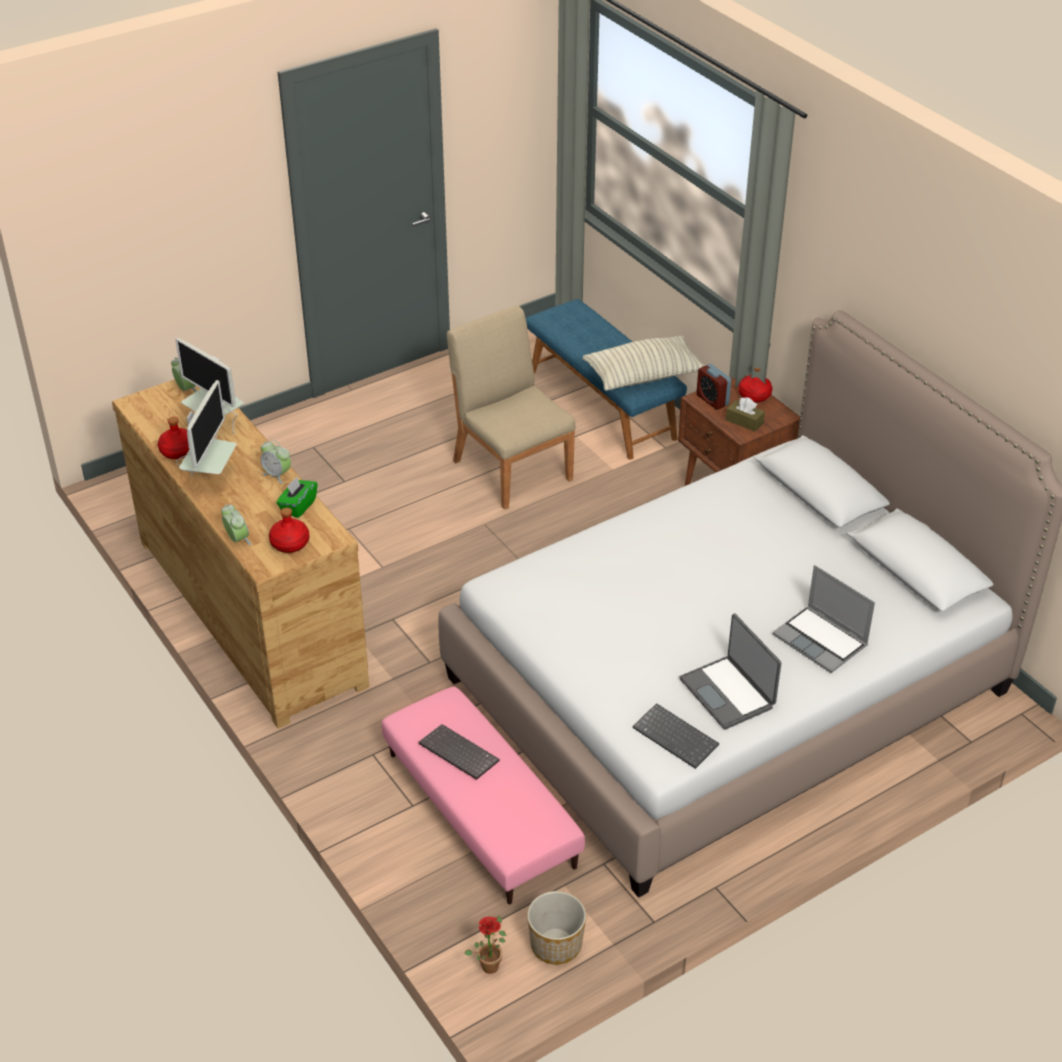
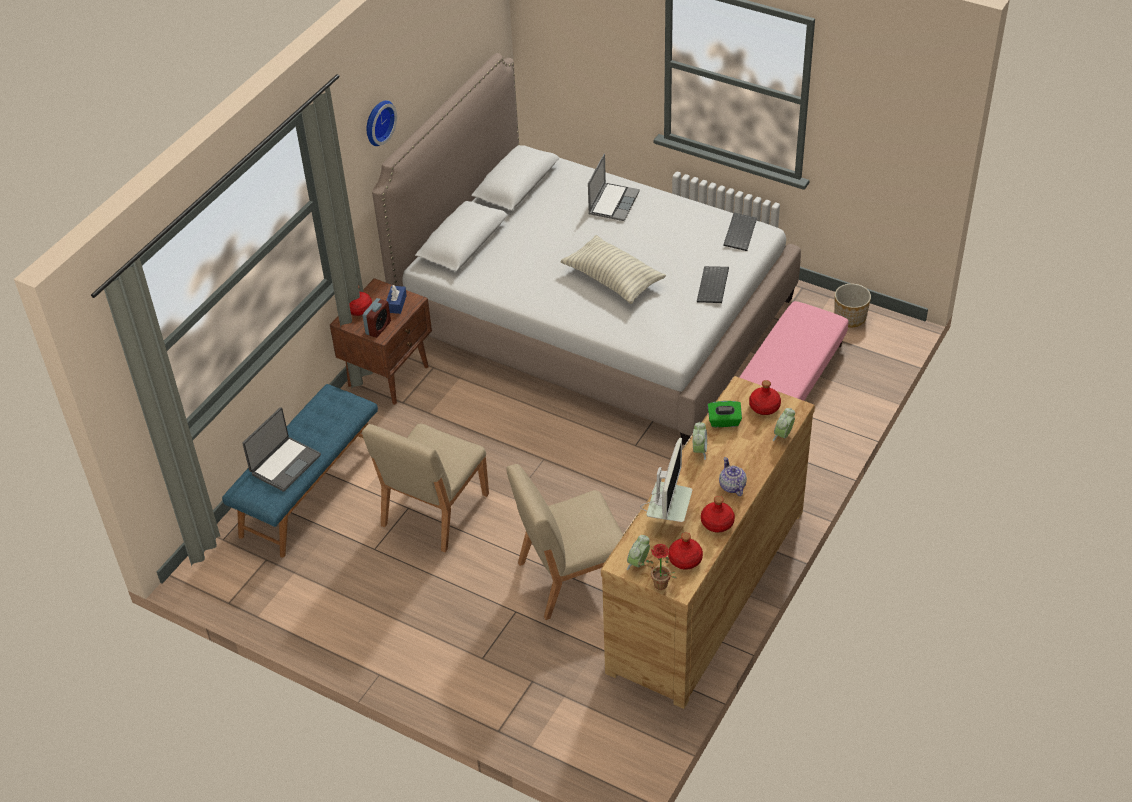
camera: 115 degrees left, 5 degrees up
monitor [176,380,237,476] -> teapot [719,457,747,496]
keyboard [418,724,500,780] -> keyboard moved to [697,266,729,303]
potted plant [464,916,506,974] -> potted plant moved to [638,544,677,590]
pillow [582,336,705,391] -> pillow moved to [560,235,666,304]
laptop [680,613,781,729] -> laptop moved to [242,407,321,492]
brown tissue box [726,397,765,432] -> blue tissue box [386,285,407,314]
none -> wall clock [366,100,397,146]
none -> beige chair [506,464,623,620]
none -> red bottle [668,533,703,570]

